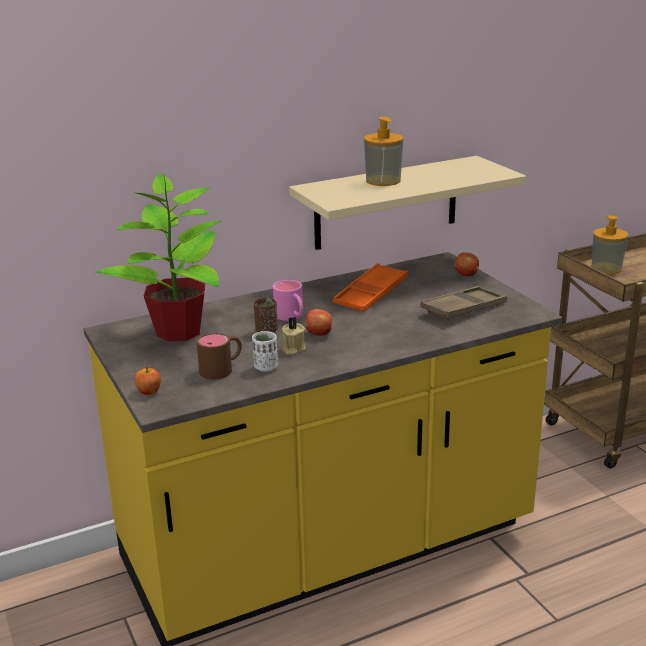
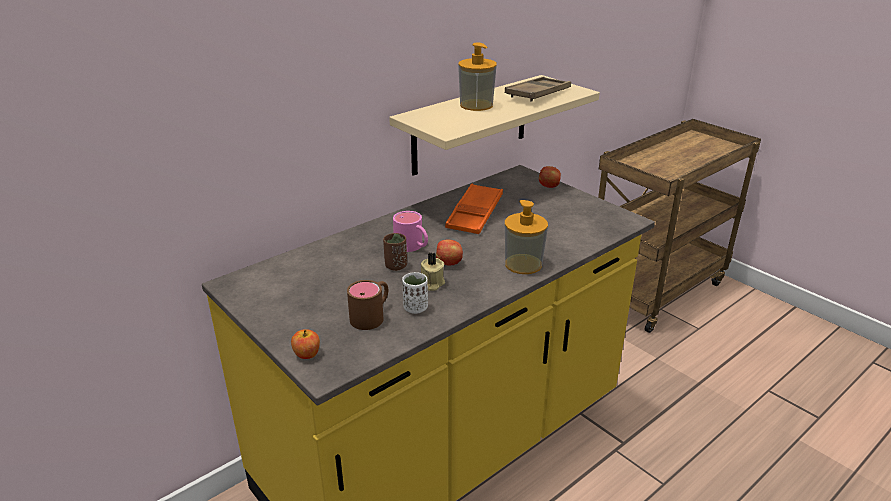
camera: 15 degrees left, 5 degrees up
potted plant [96,174,222,341] -> none
brown tray [421,286,507,320] -> brown tray moved to [505,77,571,102]
soap dispenser [592,215,628,274] -> soap dispenser moved to [505,200,548,274]

